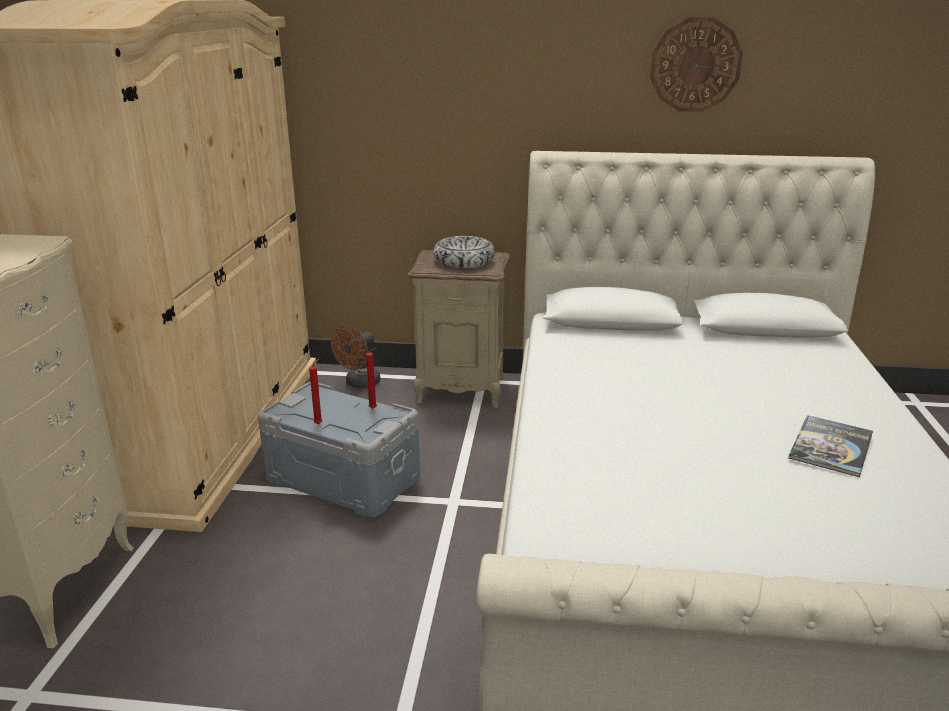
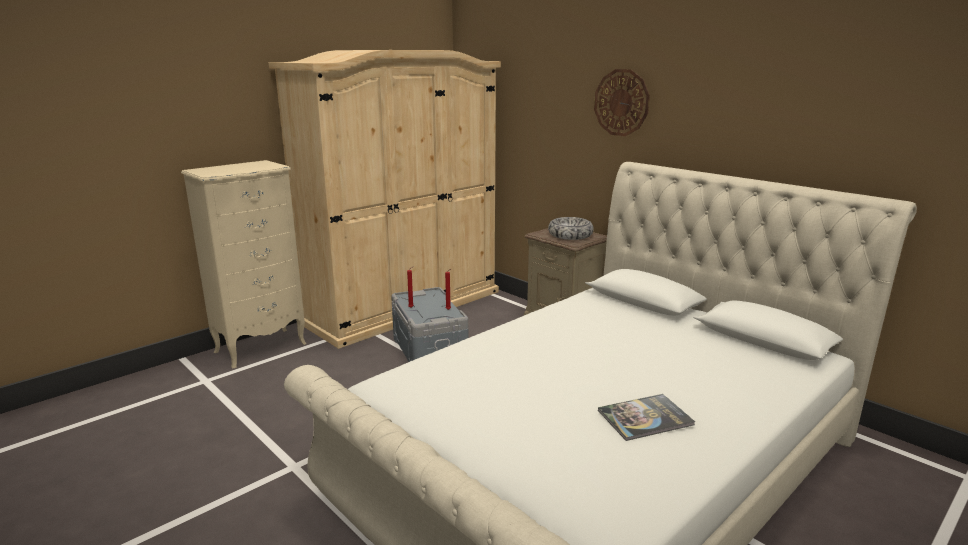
camera: 40 degrees right, 5 degrees down
brown fan [331,326,380,389] -> none
wall clock [650,17,743,112] -> wall clock moved to [594,69,650,136]

